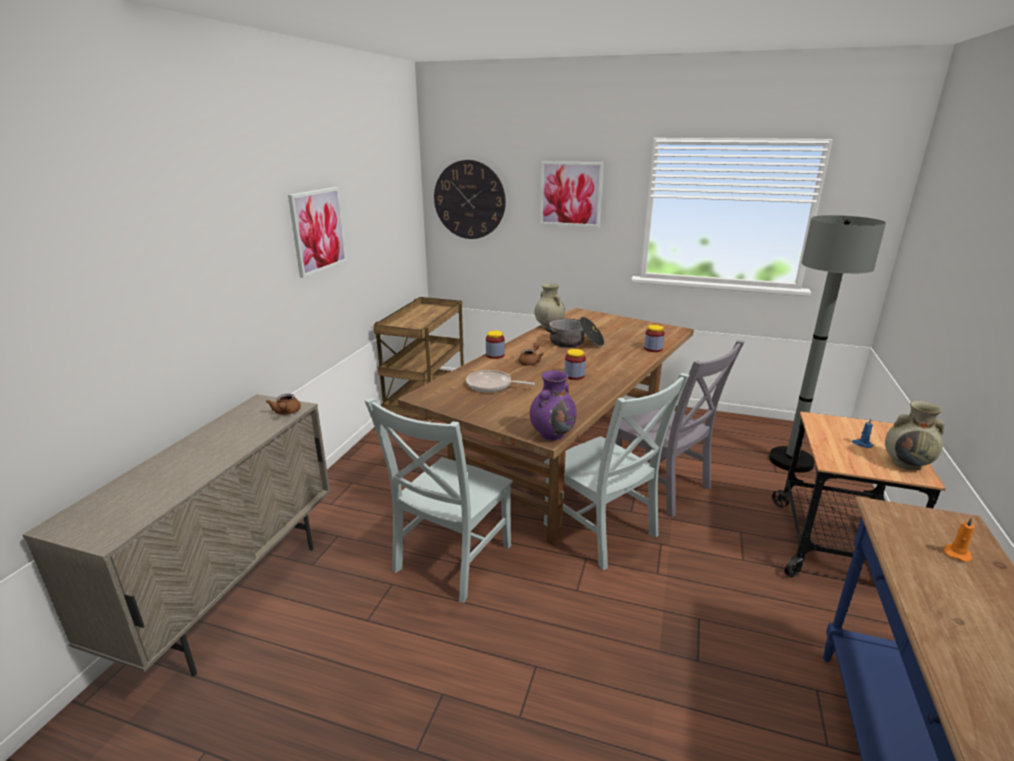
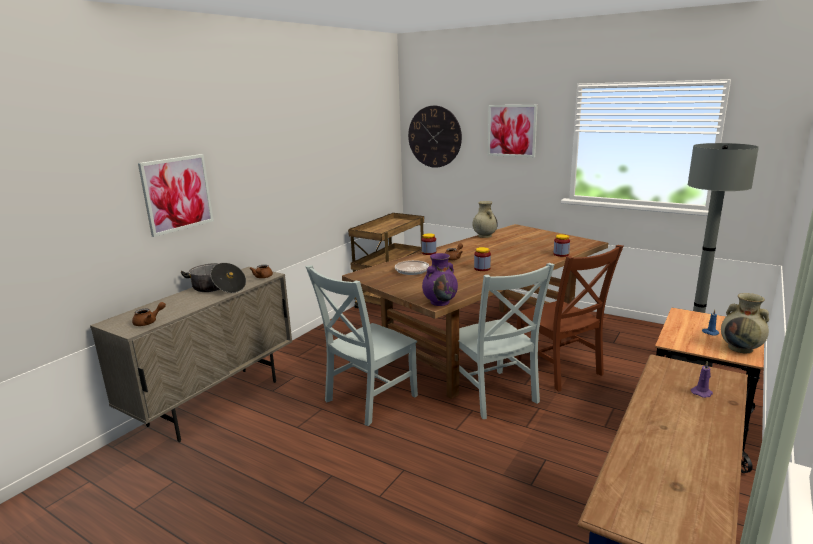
camera: 15 degrees right, 5 degrees down
picture [288,187,347,278] -> picture moved to [138,154,214,237]
cooking pot [546,317,604,348] -> cooking pot moved to [181,263,246,293]
grey chair [615,340,745,517] -> brown chair [515,245,623,391]
orange candle [944,517,975,562] -> purple candle [691,361,713,398]
none -> brown teapot [132,302,166,326]

